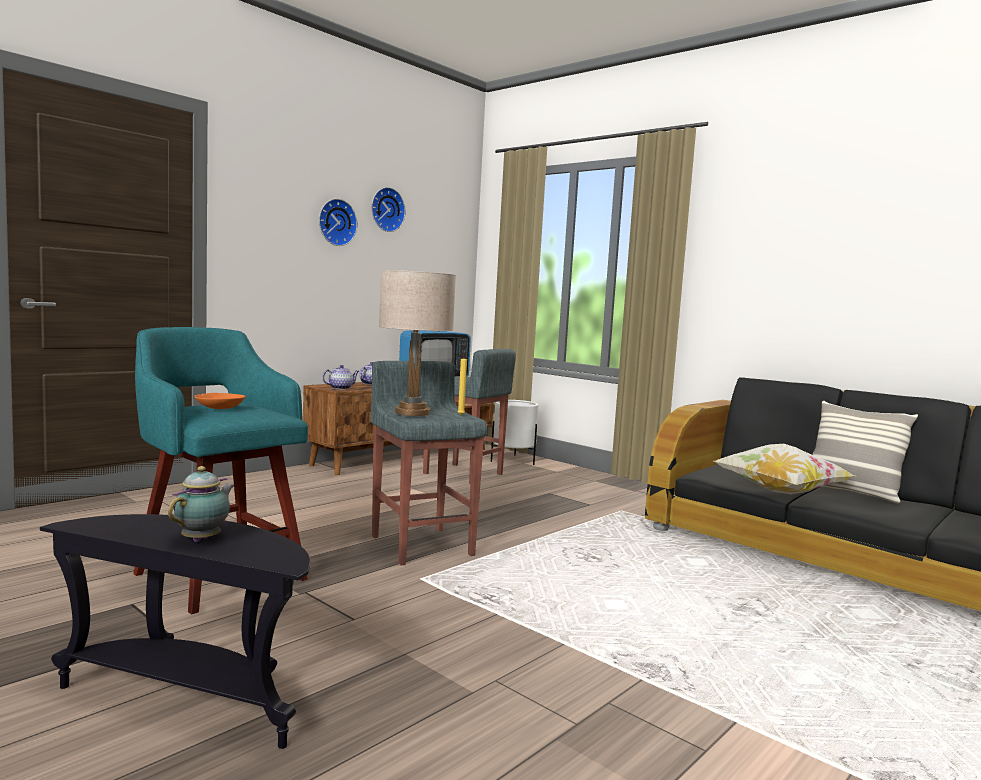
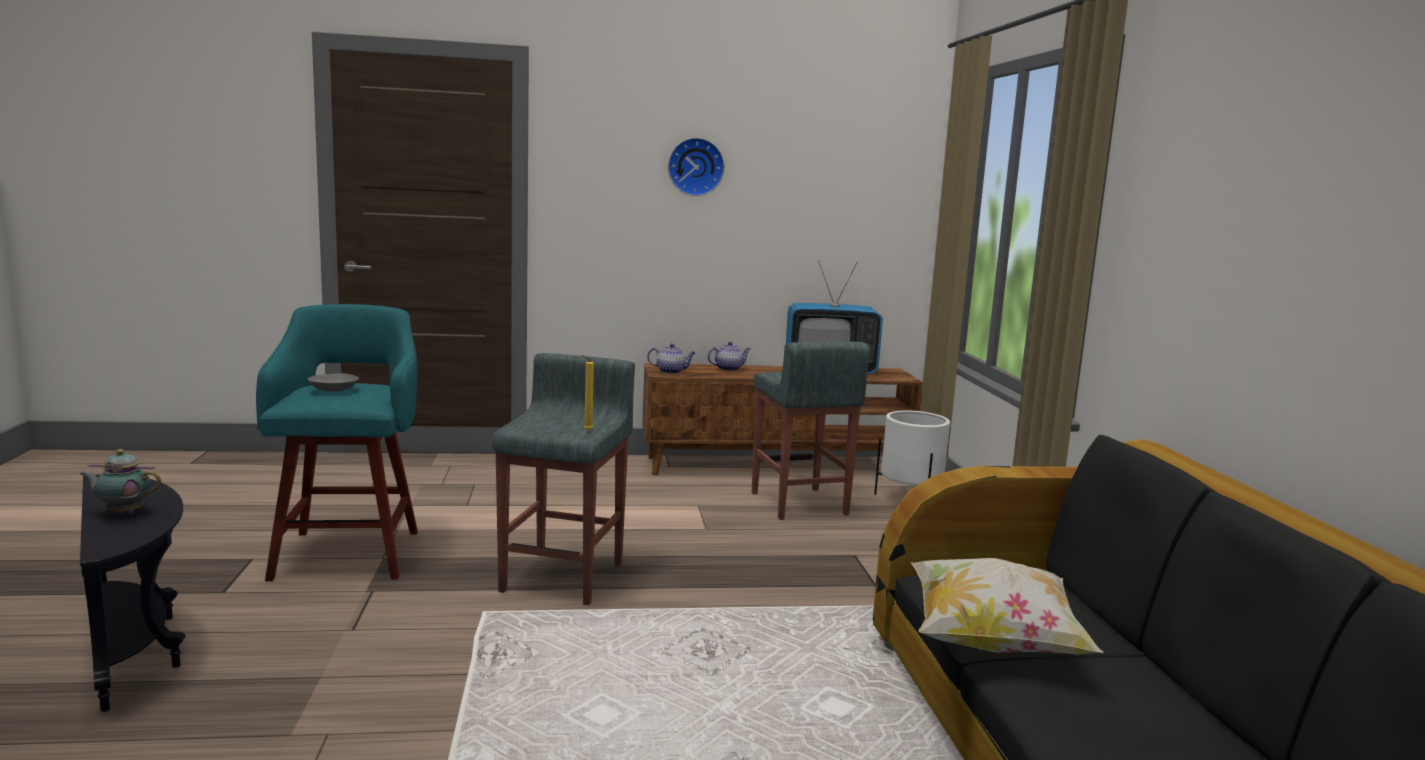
camera: 40 degrees right, 5 degrees up
teapot [168,466,235,542] -> teapot turned 150 degrees counterclockwise [80,449,161,514]
orange bowl [194,393,246,409] -> grey bowl [308,373,359,392]
wall clock [371,187,406,232] -> none
beige table lamp [379,270,456,416] -> none
pillow [812,401,918,503] -> none

